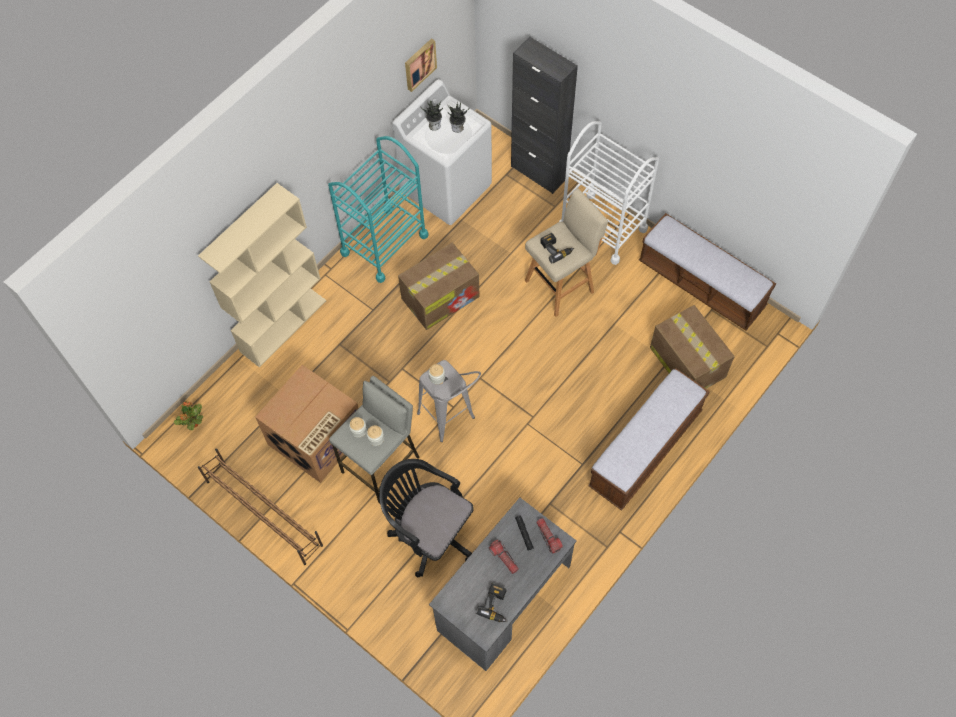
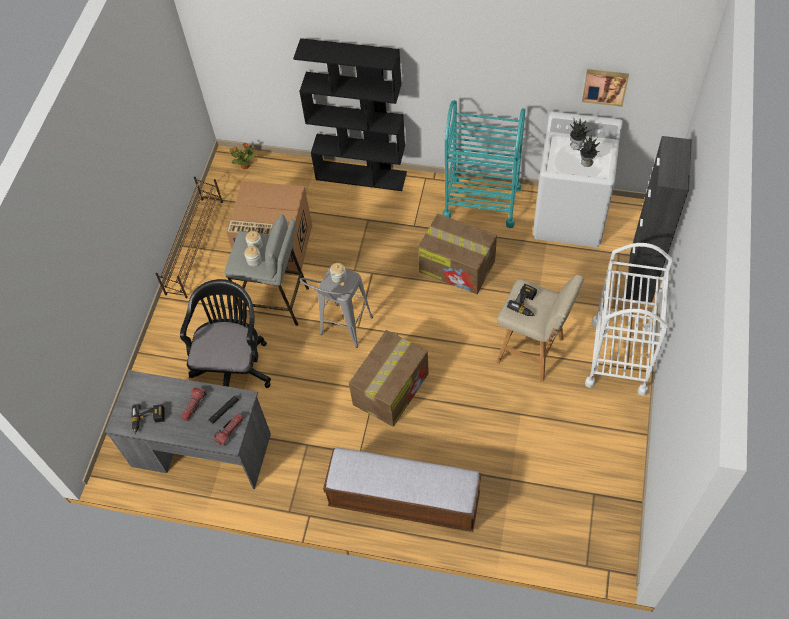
camera: 65 degrees right, 5 degrees down
beige bookcase [198,183,326,368] -> black bookcase [293,38,407,191]
bench [639,213,776,330] -> none
cardboard box [650,305,735,389] -> cardboard box moved to [349,330,429,427]

